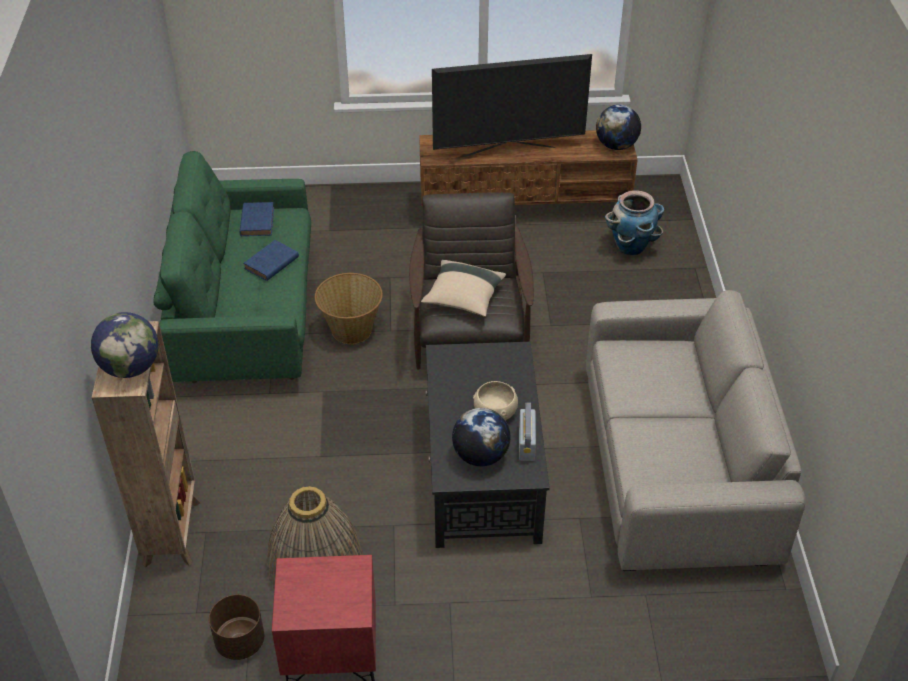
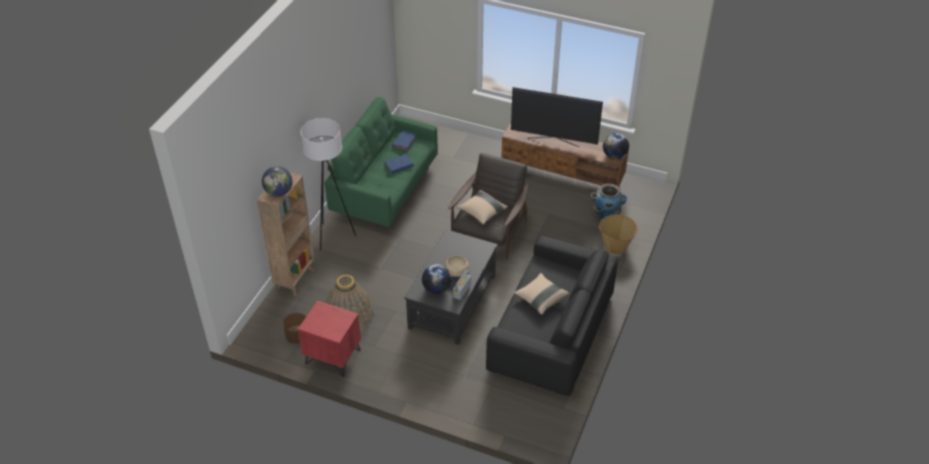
camera: 25 degrees right, 0 degrees up
basket [315,273,383,344] -> basket moved to [599,214,637,255]
beige sofa [586,290,806,571] -> black sofa [486,236,618,396]
none -> white floor lamp [301,118,356,250]
none -> beige pillow [514,273,570,315]

